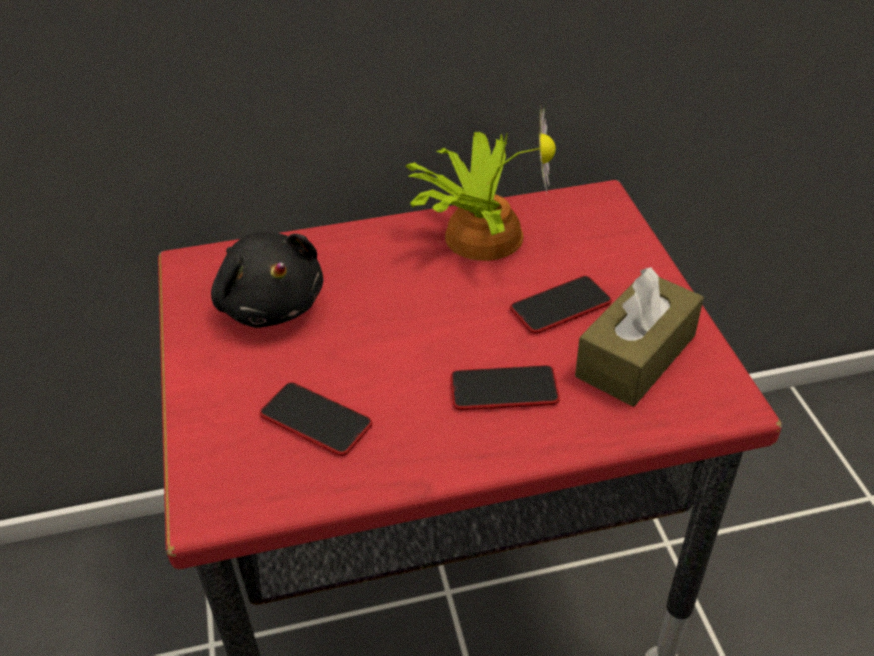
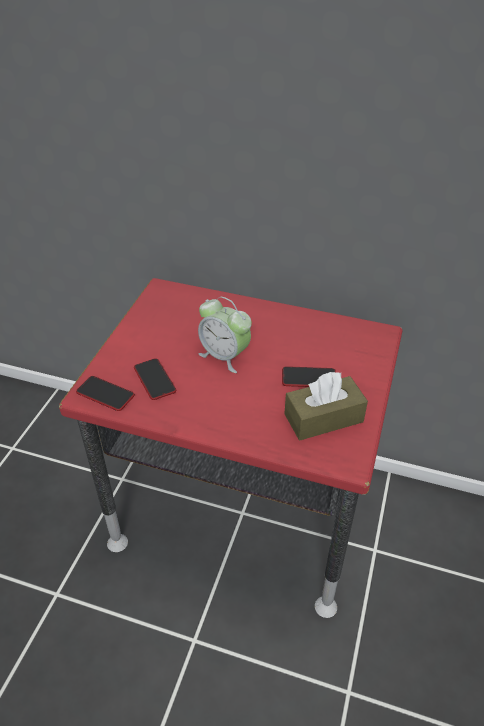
camera: 30 degrees right, 0 degrees up
black plush toy [211,231,323,328] -> none
potted plant [406,109,556,261] -> none
phone [450,365,560,410] -> phone moved to [76,376,135,411]
none -> alarm clock [198,297,252,373]

